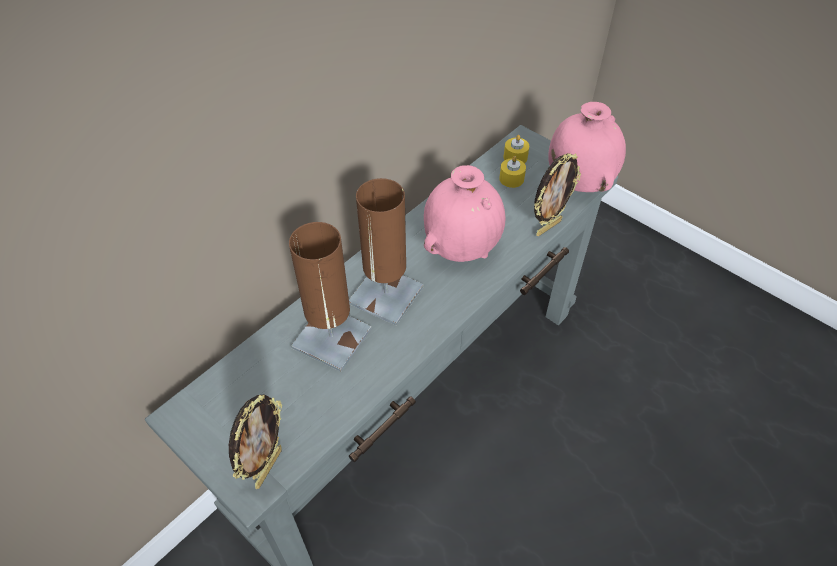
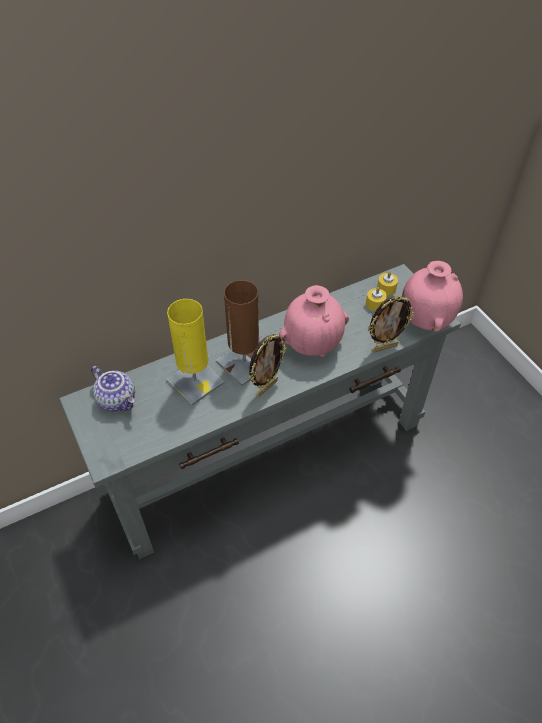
camera: 20 degrees right, 0 degrees up
picture frame [229,395,282,489] -> picture frame moved to [249,334,286,397]
brown table lamp [289,222,371,372] -> yellow table lamp [166,299,224,406]
none -> teapot [91,366,135,412]

